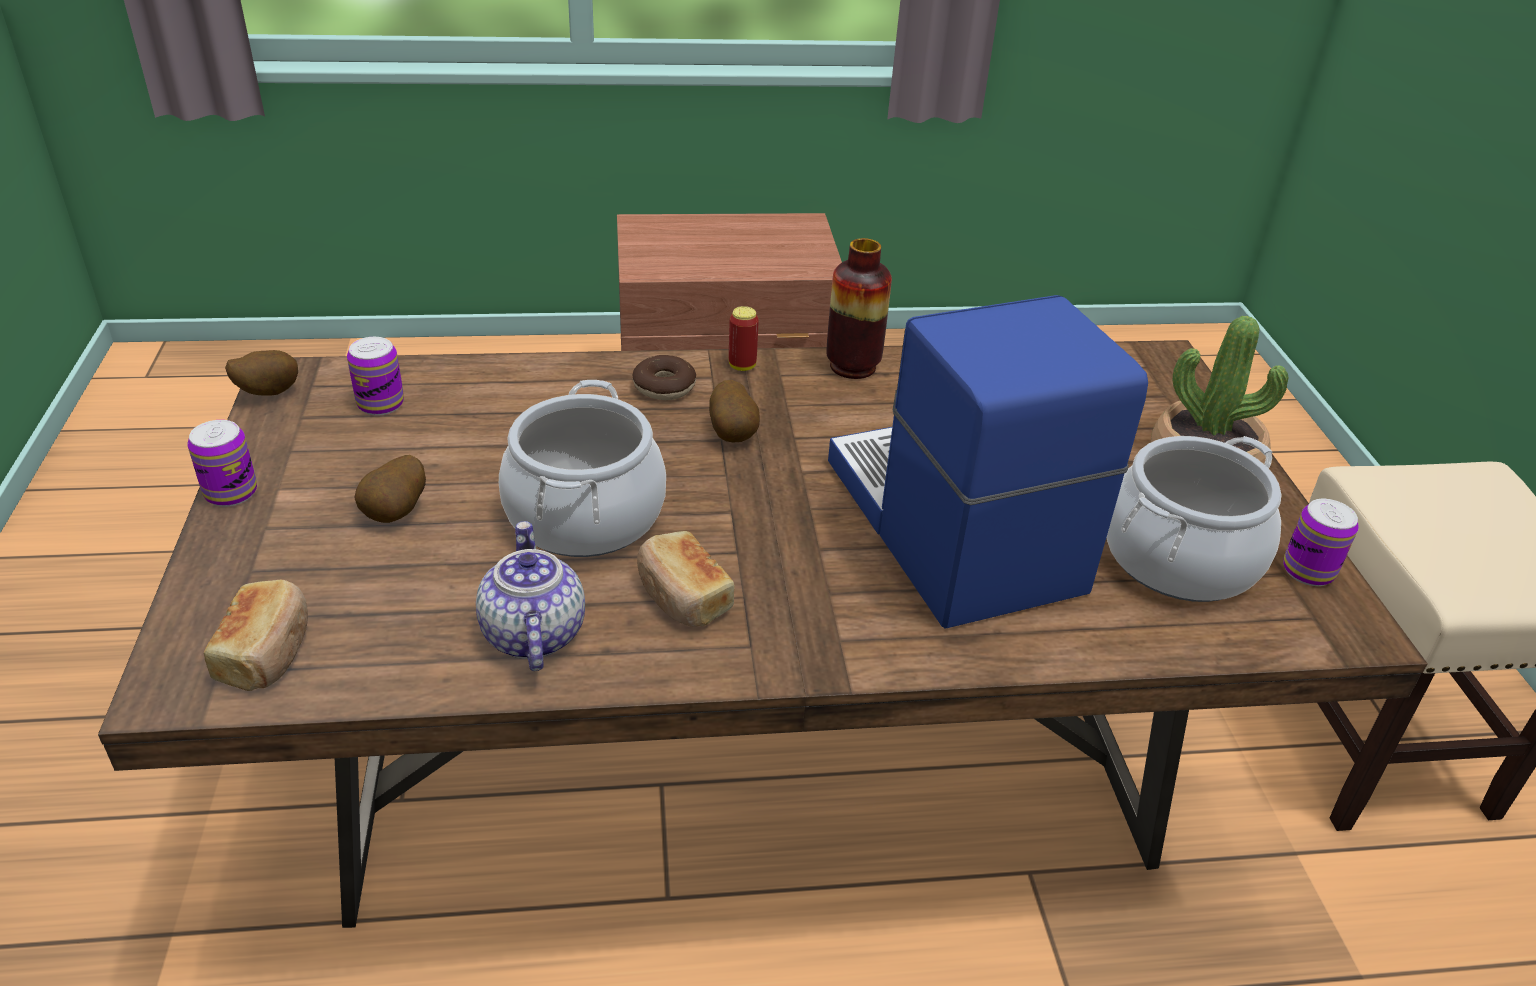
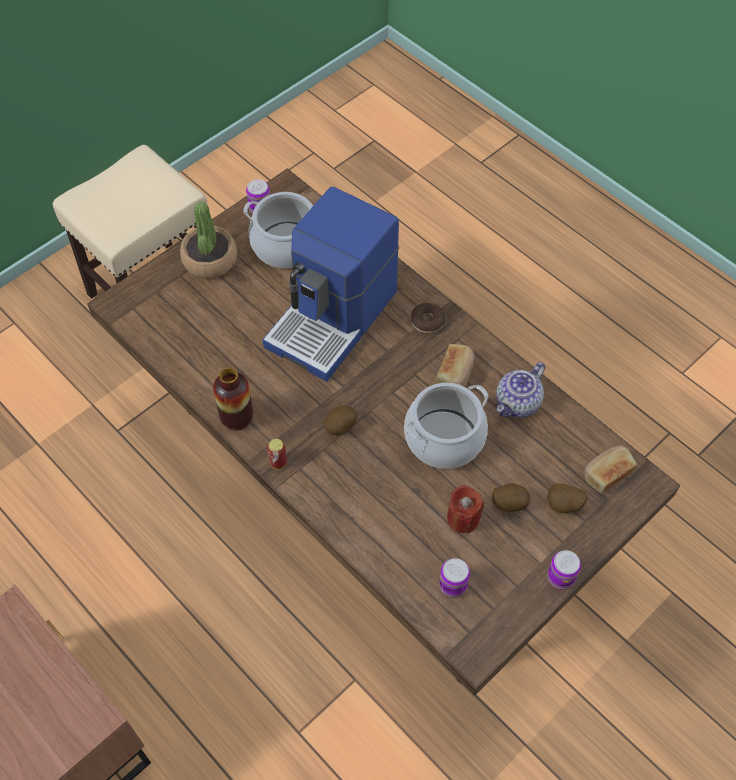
camera: 125 degrees left, 20 degrees up
potato [225,350,298,396] -> potato moved to [547,484,588,513]
donut [632,355,696,400] -> donut moved to [411,303,445,333]
none -> red candle [447,485,484,533]

